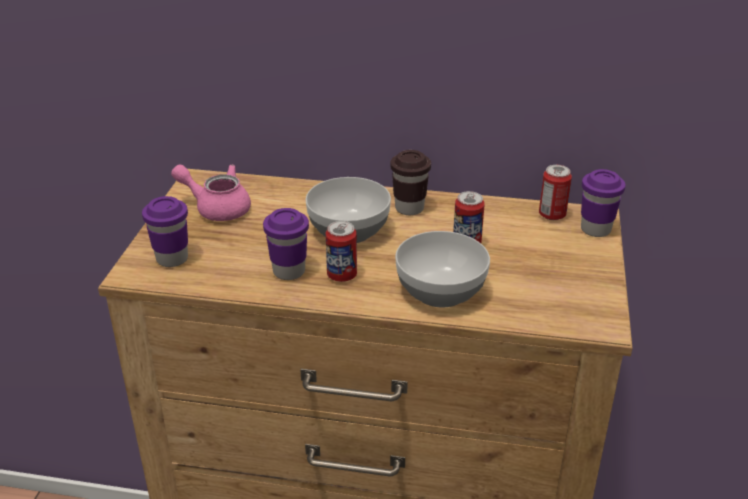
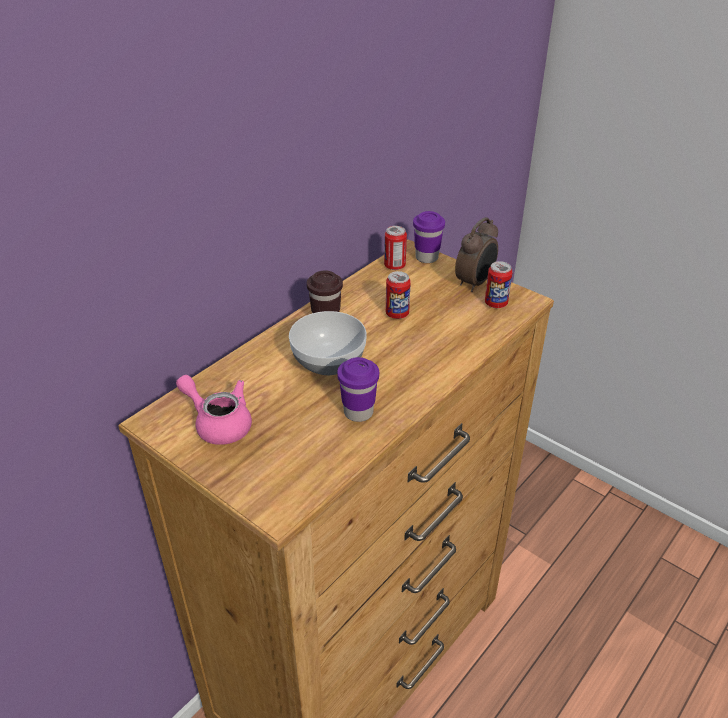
camera: 60 degrees left, 5 degrees up
purple cup [142,196,188,267] -> none
pink teapot [171,164,251,221] -> pink teapot turned 75 degrees clockwise [176,375,252,445]
can [326,221,357,282] -> can moved to [485,261,513,308]
bowl [395,231,490,308] -> none
none -> alarm clock [455,217,498,292]

